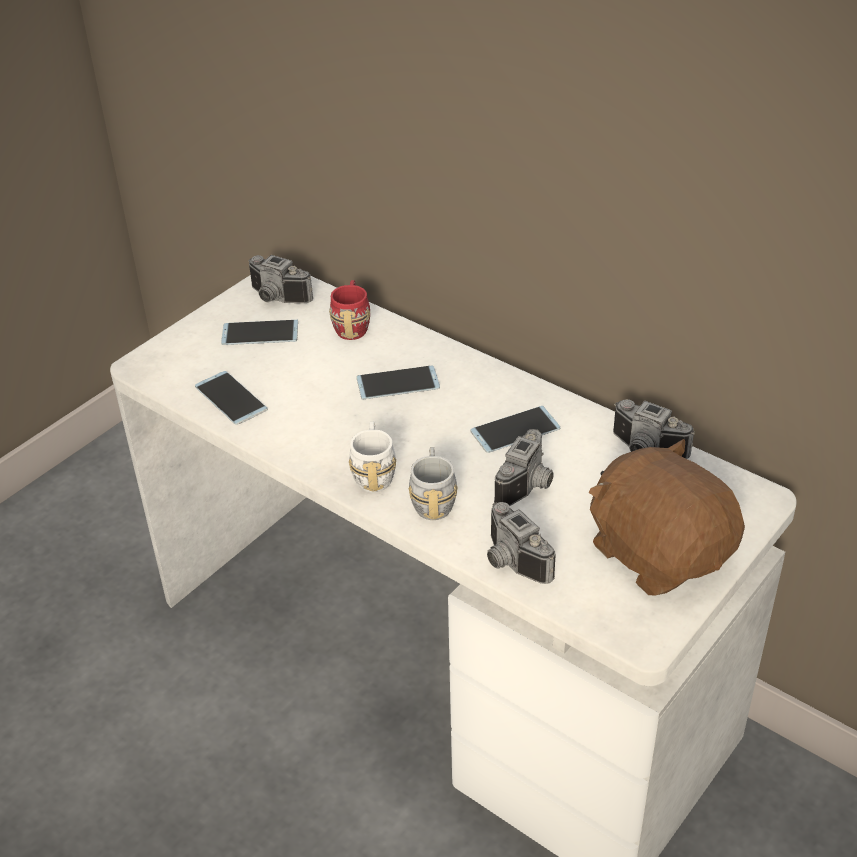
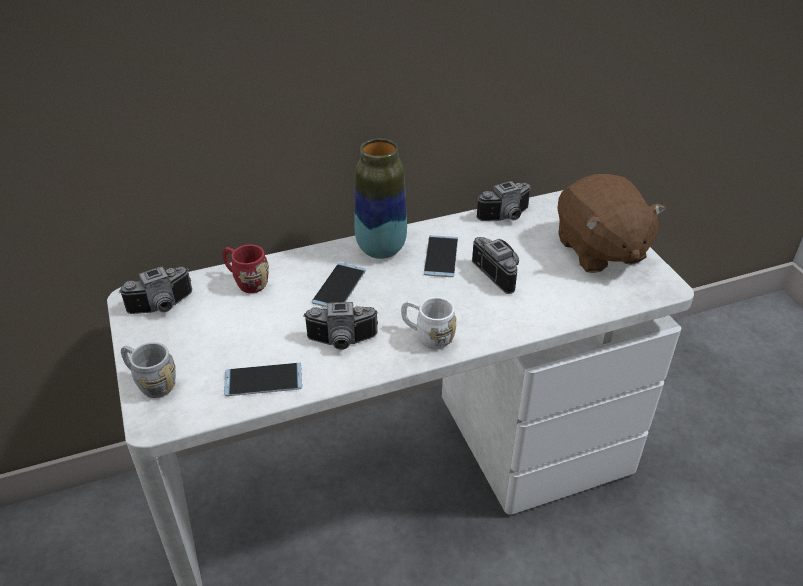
camera: 60 degrees left, 0 degrees up
phone [221,320,298,345] -> none
grey mug [409,447,457,520] -> grey mug moved to [121,342,176,398]
camera [487,502,556,584] -> camera moved to [303,302,378,350]
brown plush toy [589,439,745,596] -> brown plush toy turned 105 degrees counterclockwise [557,174,666,273]
none -> vase [354,138,407,259]

